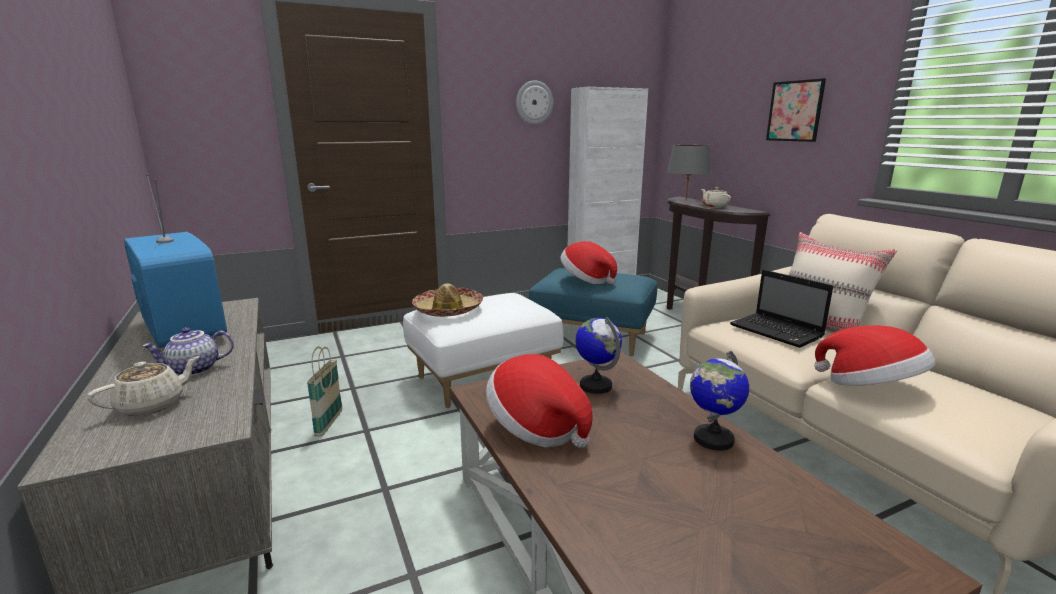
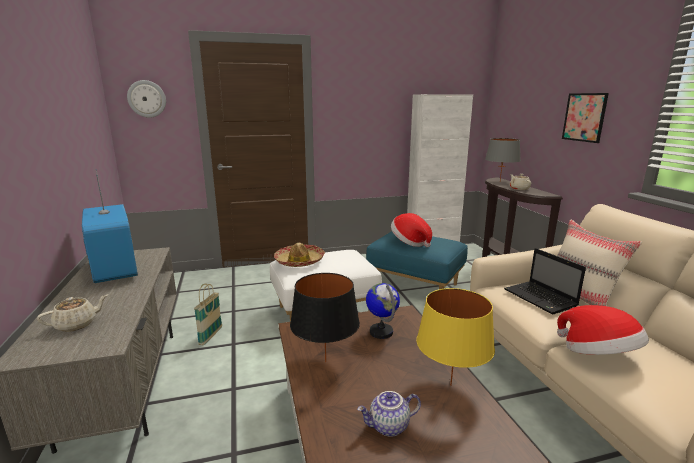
camera: 10 degrees right, 0 degrees up
teapot [141,327,234,376] -> teapot moved to [357,391,421,437]
hat [486,354,593,448] -> black table lamp [290,273,360,362]
wall clock [516,80,553,124] -> wall clock moved to [127,80,166,118]
globe [690,351,749,451] -> yellow table lamp [416,288,495,386]

